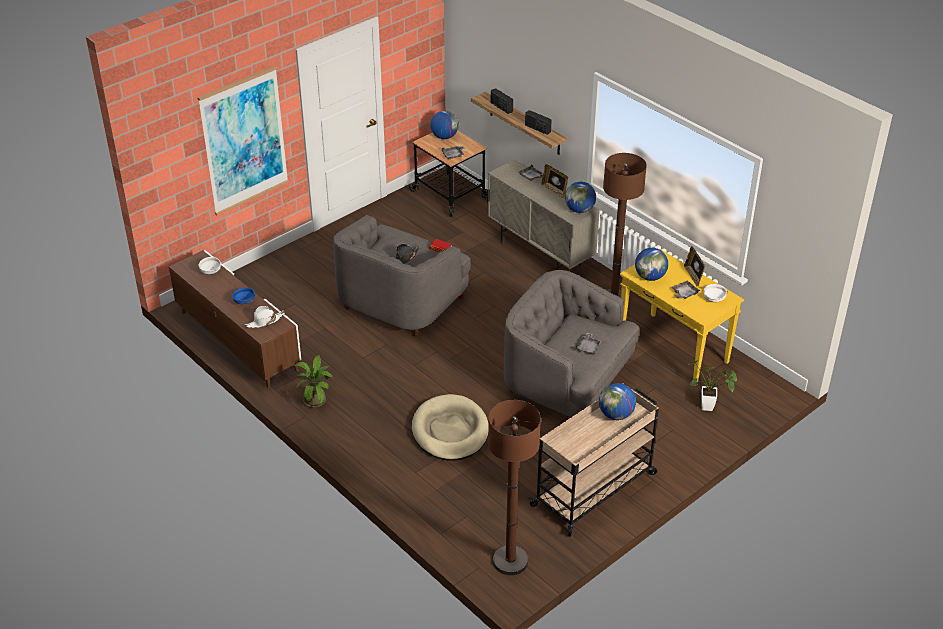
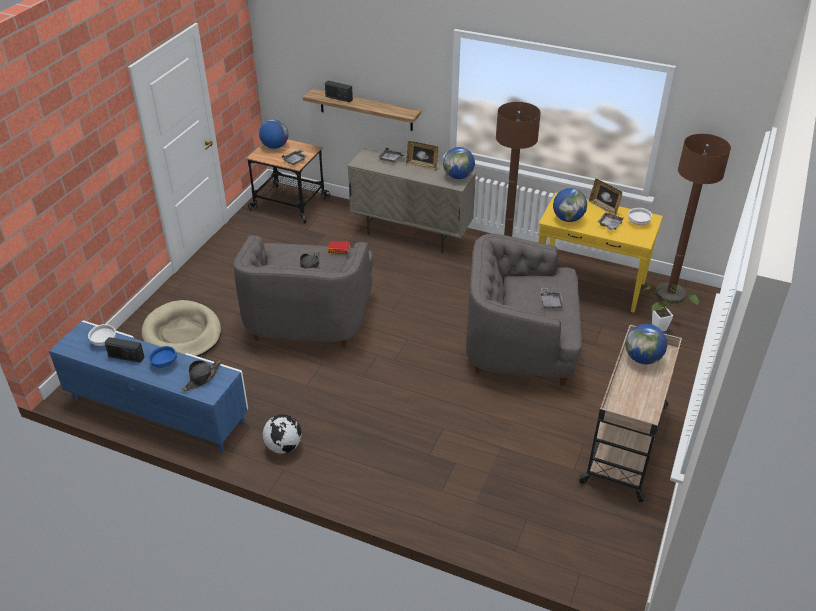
camera: 25 degrees left, 0 degrees up
brown tv stand [169,250,301,388] -> blue tv stand [49,320,248,452]
picture [197,66,289,216] -> none
white hat [244,306,285,328] -> black hat [181,359,222,391]
potted plant [294,355,333,408] -> globe [263,414,302,454]
beige dog bed [412,394,489,461] -> beige dog bed moved to [142,300,221,357]
brown floor lamp [488,400,541,575] -> brown floor lamp moved to [656,134,731,304]
radio [525,110,552,135] -> radio moved to [104,337,144,363]

